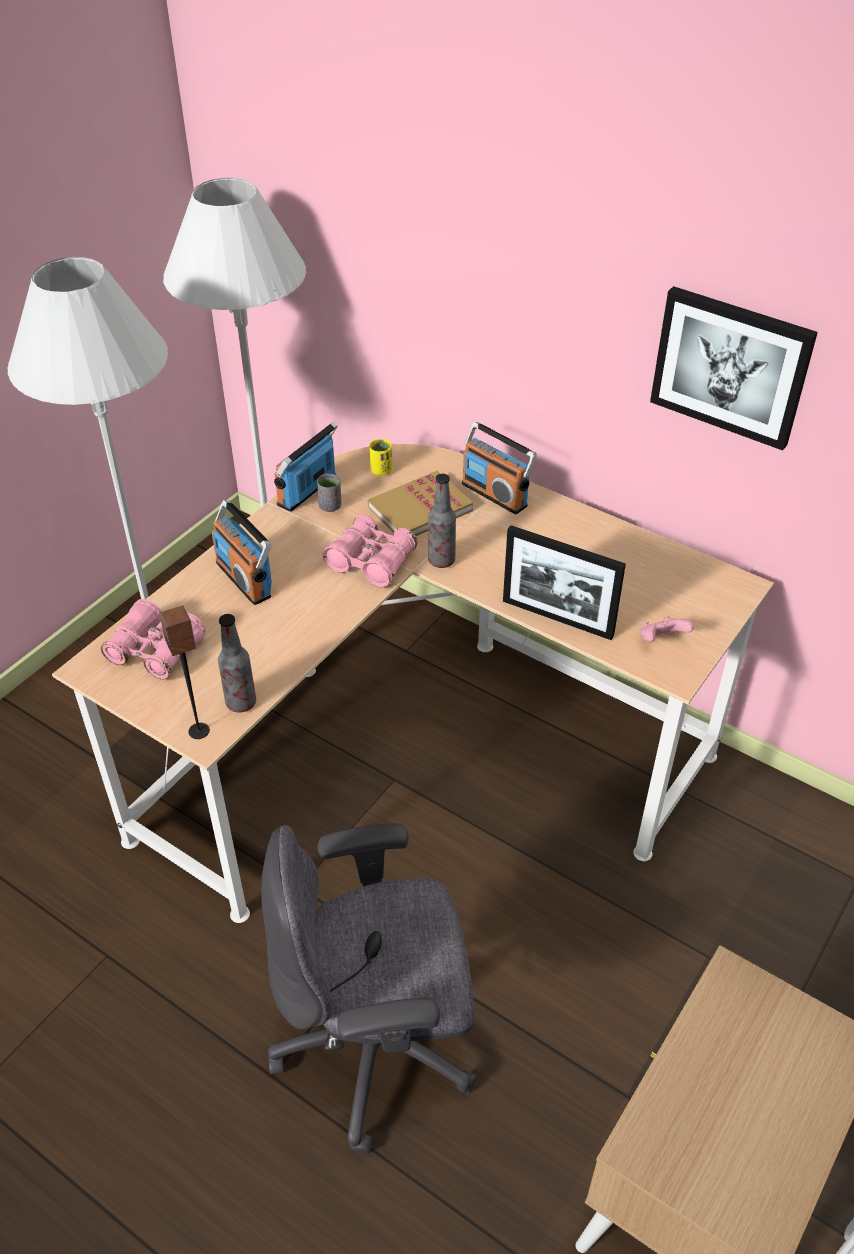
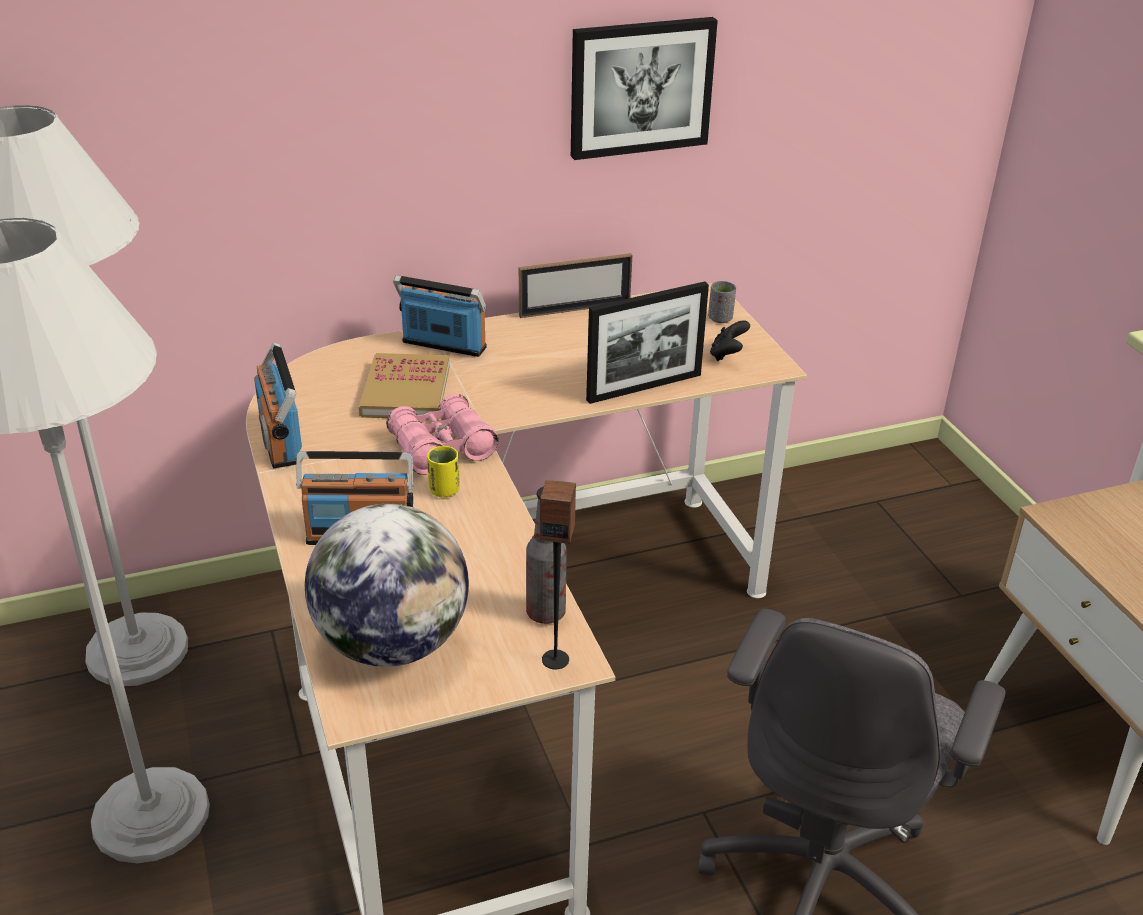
camera: 55 degrees left, 10 degrees down
pink binoculars [101,599,206,680] -> globe [305,504,469,667]
grey cup [317,474,341,512] -> grey cup moved to [708,281,736,323]
yellow cup [369,439,393,476] -> yellow cup moved to [427,446,460,498]
bottle [428,474,456,568] -> none
radio [462,422,537,514] -> radio turned 150 degrees counterclockwise [393,275,487,357]
pink game controller [640,616,694,642] -> black game controller [710,320,750,361]
none -> picture frame [519,253,632,318]

